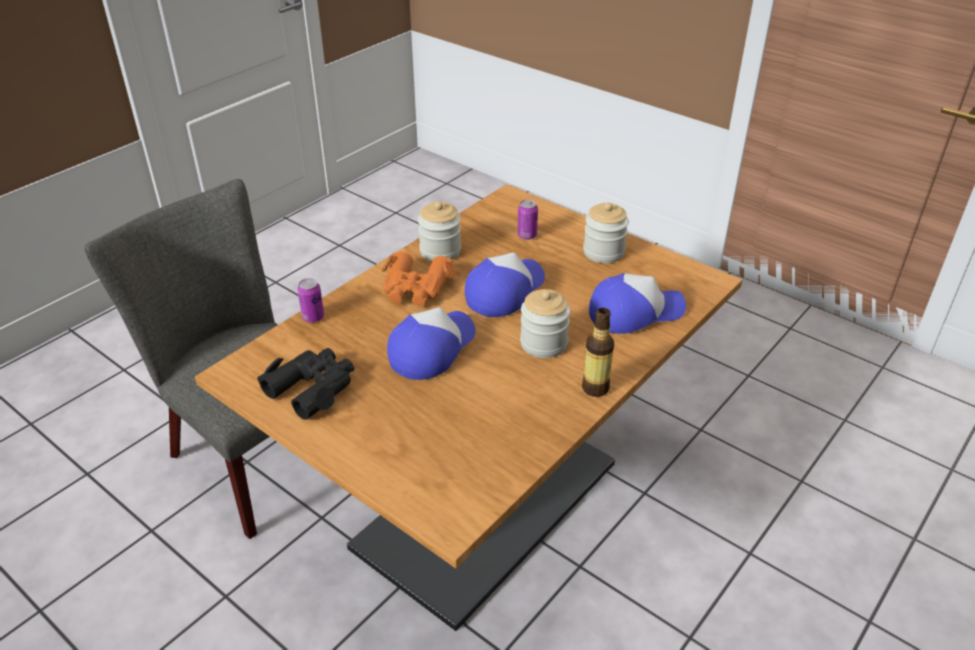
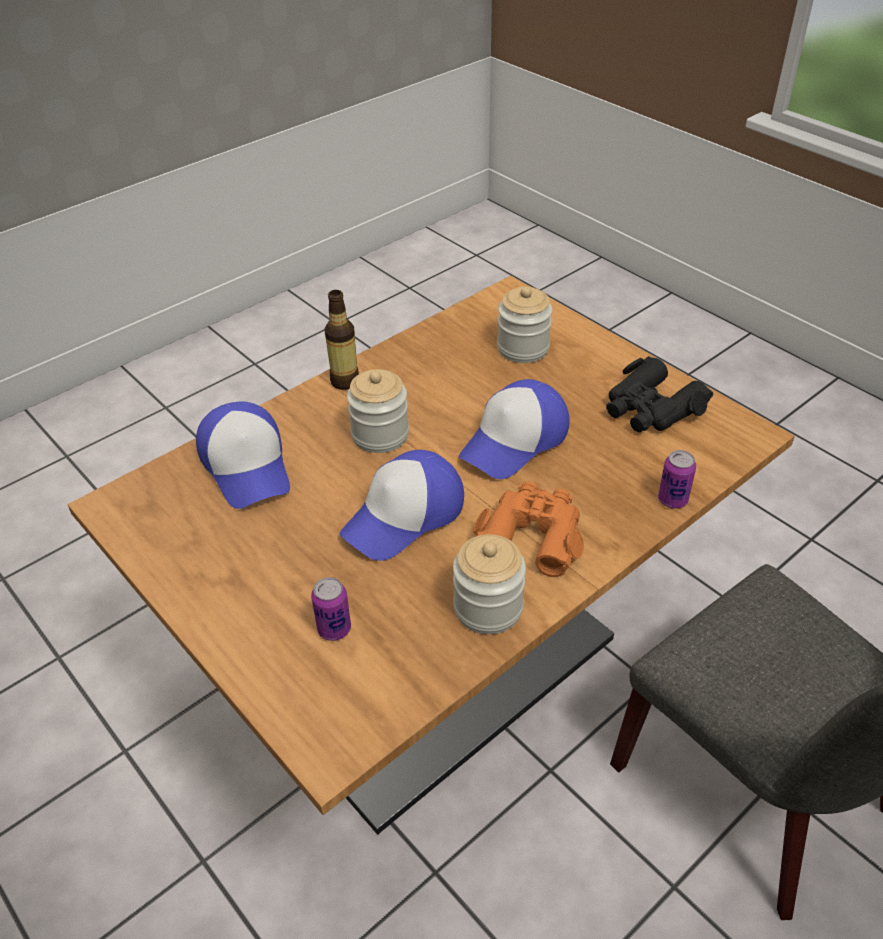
camera: 170 degrees left, 5 degrees up
jar [583,202,629,263] -> jar moved to [497,287,553,363]
cap [589,273,686,334] -> cap turned 105 degrees counterclockwise [196,401,290,509]

